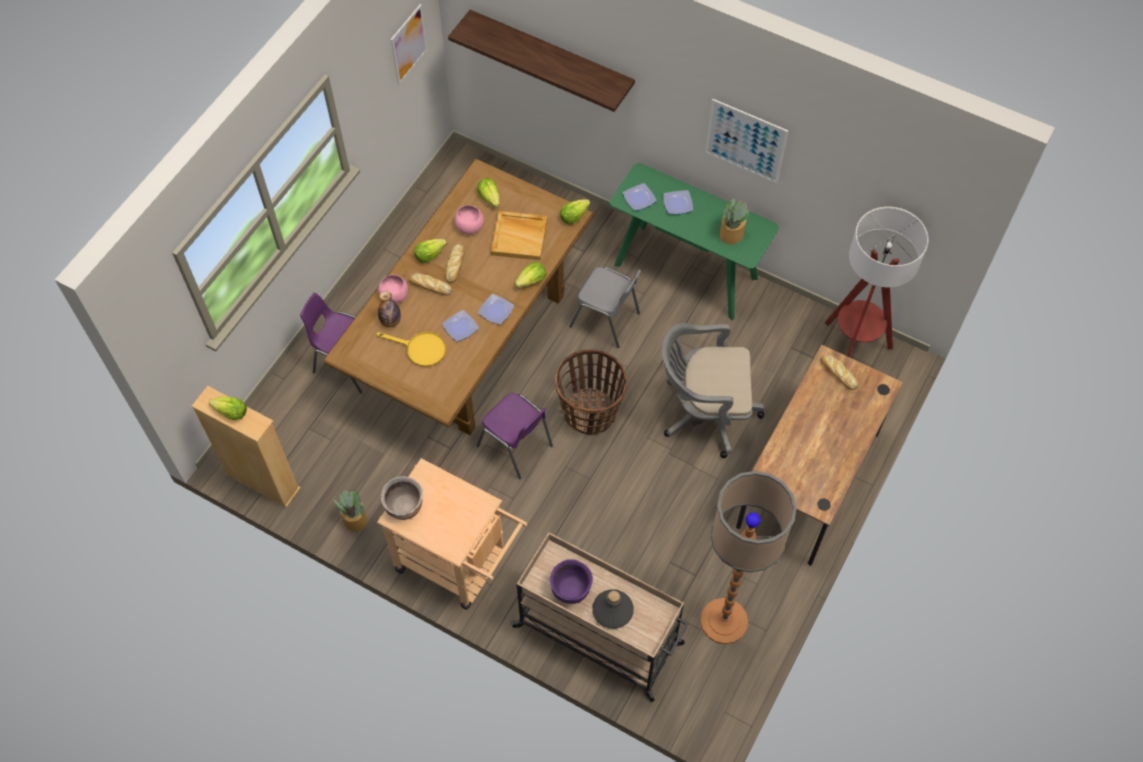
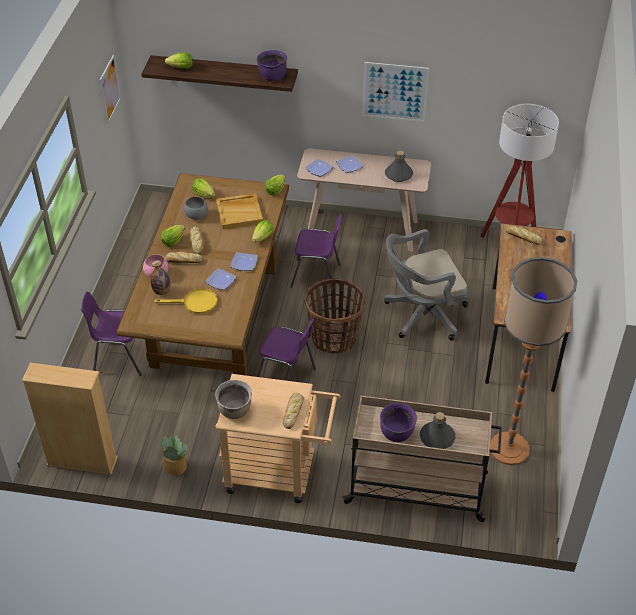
camera: 20 degrees left, 15 degrees down
lettuce [209,397,247,420] -> lettuce moved to [165,52,193,69]
pink bowl [455,205,484,234] -> grey bowl [184,197,208,220]
grey chair [569,267,641,348] -> purple chair [290,214,342,291]
green console table [610,163,779,320] -> beige console table [297,148,431,252]
potted plant [720,198,749,244] -> grey bottle [385,151,413,182]
none -> purple cooking pot [257,50,287,81]
none -> bread [283,393,304,429]

